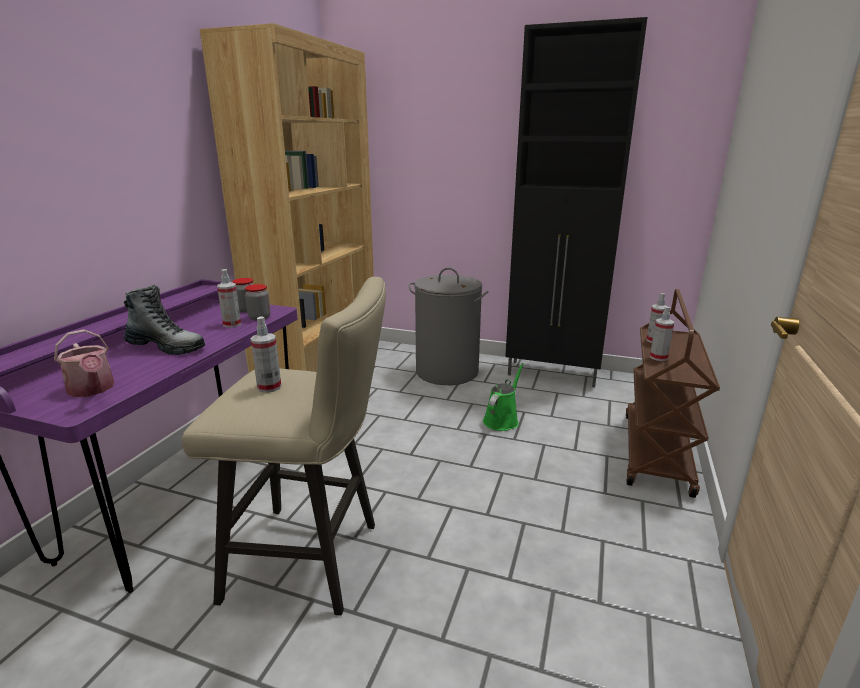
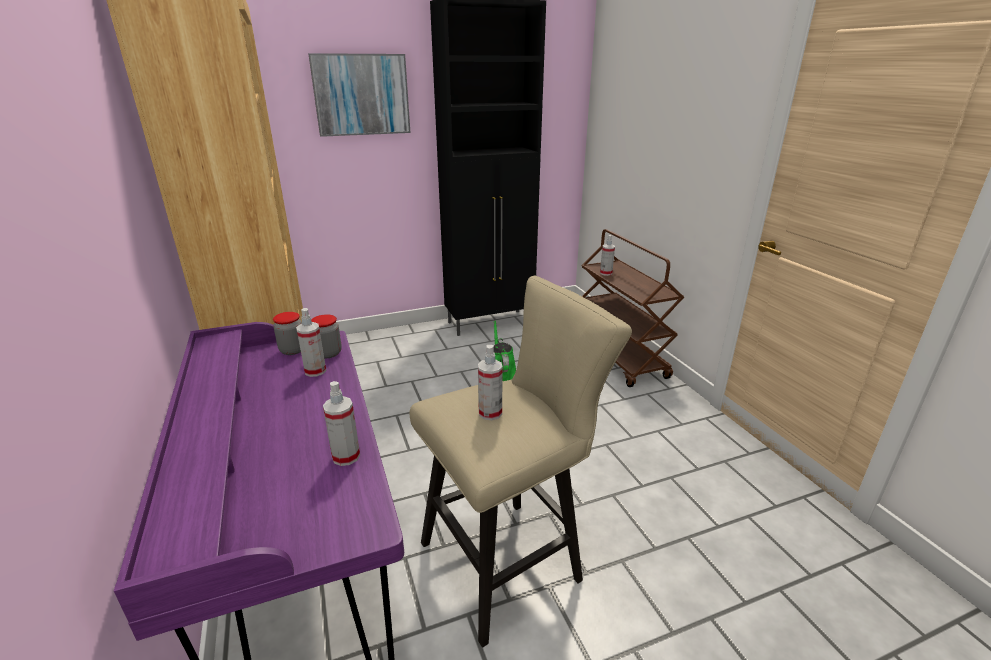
camera: 40 degrees left, 5 degrees up
watering can [54,329,114,397] -> none
boot [124,285,205,355] -> none
grey laundry basket [409,267,489,385] -> none
spray bottle [650,306,674,361] -> spray bottle moved to [323,381,360,466]
none -> picture [308,53,411,137]

